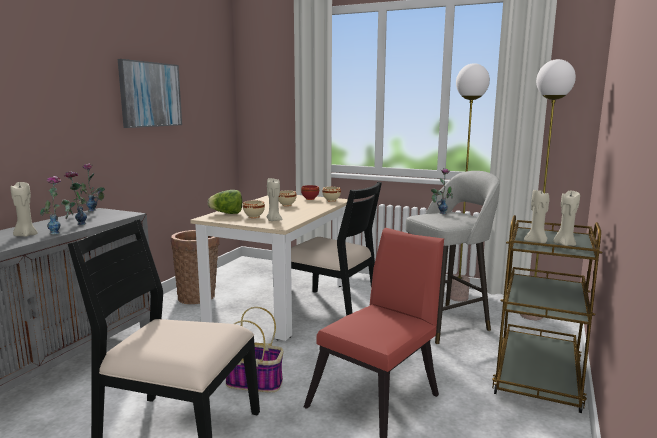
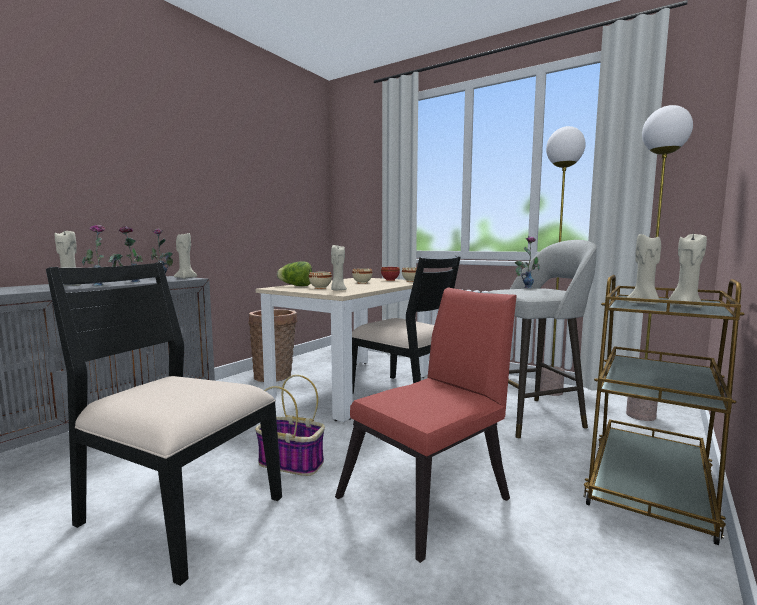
camera: 10 degrees right, 5 degrees down
picture [118,59,182,128] -> none
none -> beige candle [174,233,197,279]

